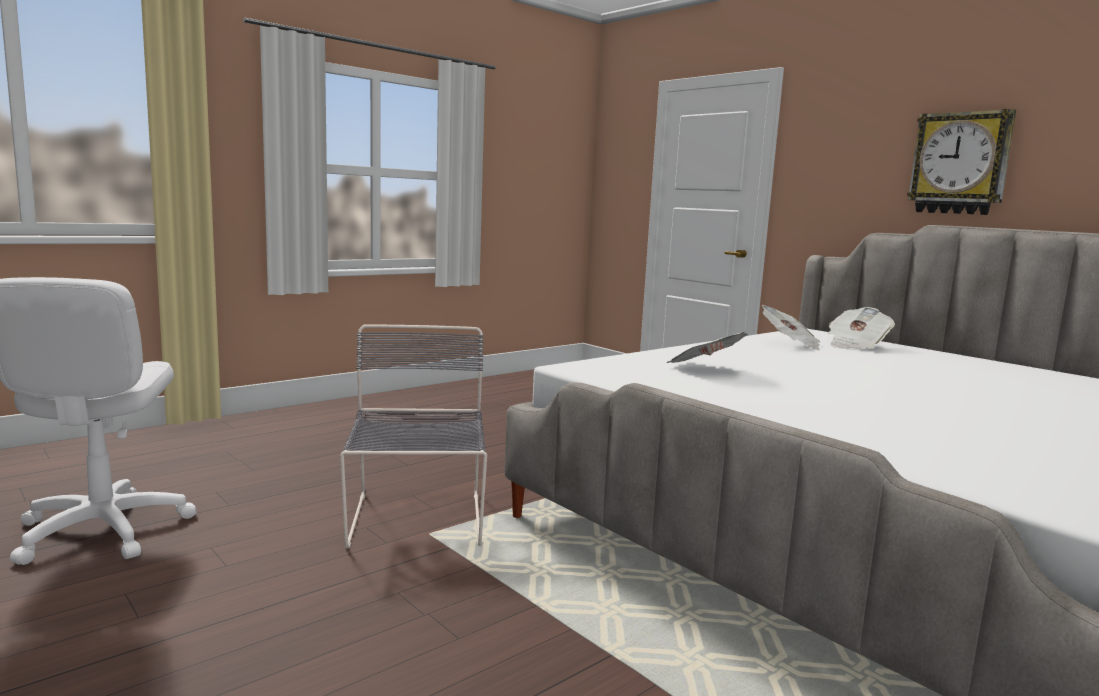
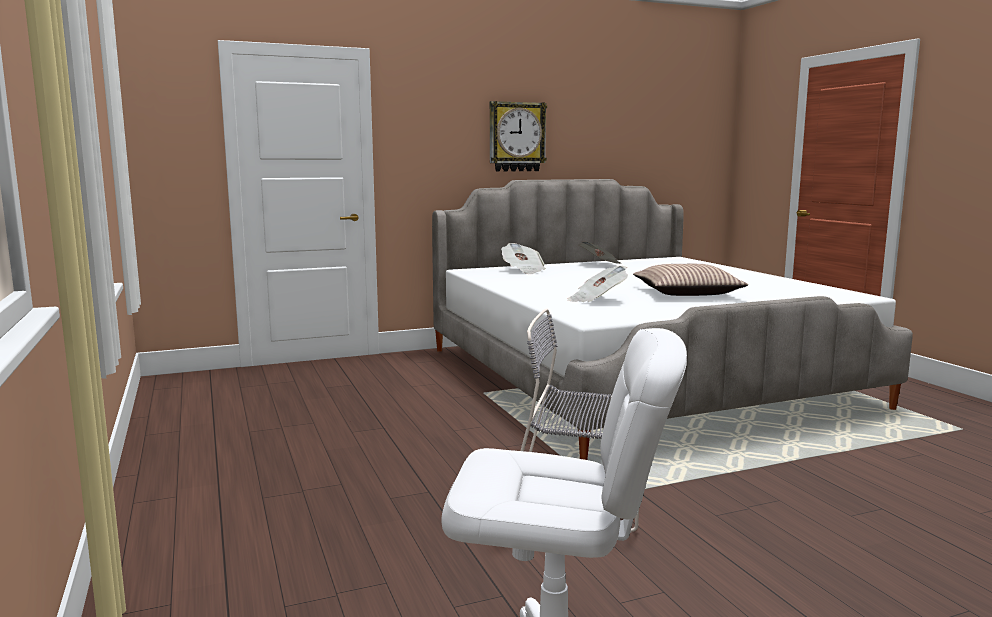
camera: 70 degrees left, 0 degrees up
newspaper [762,305,820,351] -> newspaper moved to [578,242,621,264]
none -> pillow [633,264,748,296]

